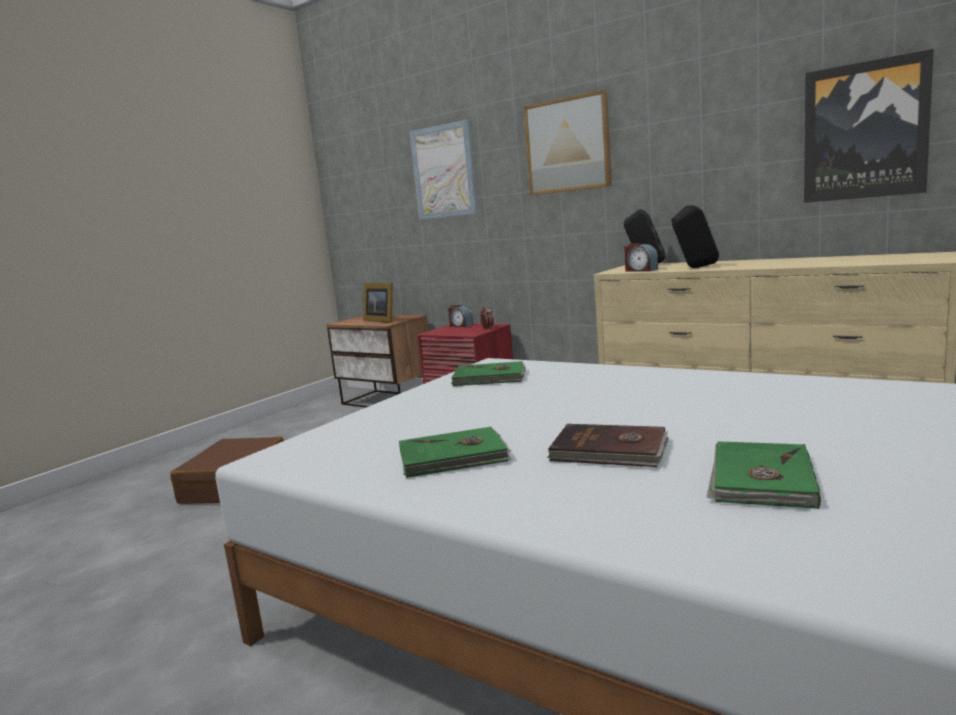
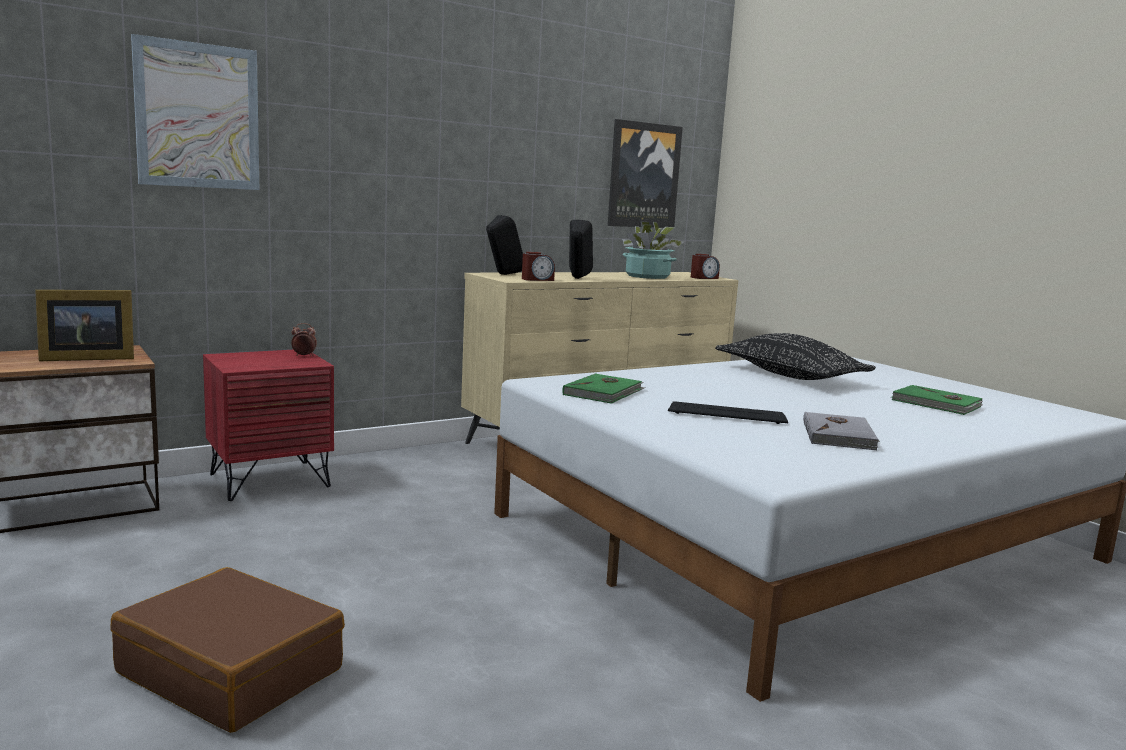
camera: 70 degrees left, 0 degrees up
green book [399,427,511,478] -> grey book [803,412,880,450]
alarm clock [448,305,473,327] -> alarm clock moved to [691,254,720,279]
picture [523,90,612,195] -> none
brown book [547,424,669,467] -> none
none -> potted plant [622,221,684,279]
none -> keyboard [668,401,788,424]
none -> black pillow [715,333,876,380]

